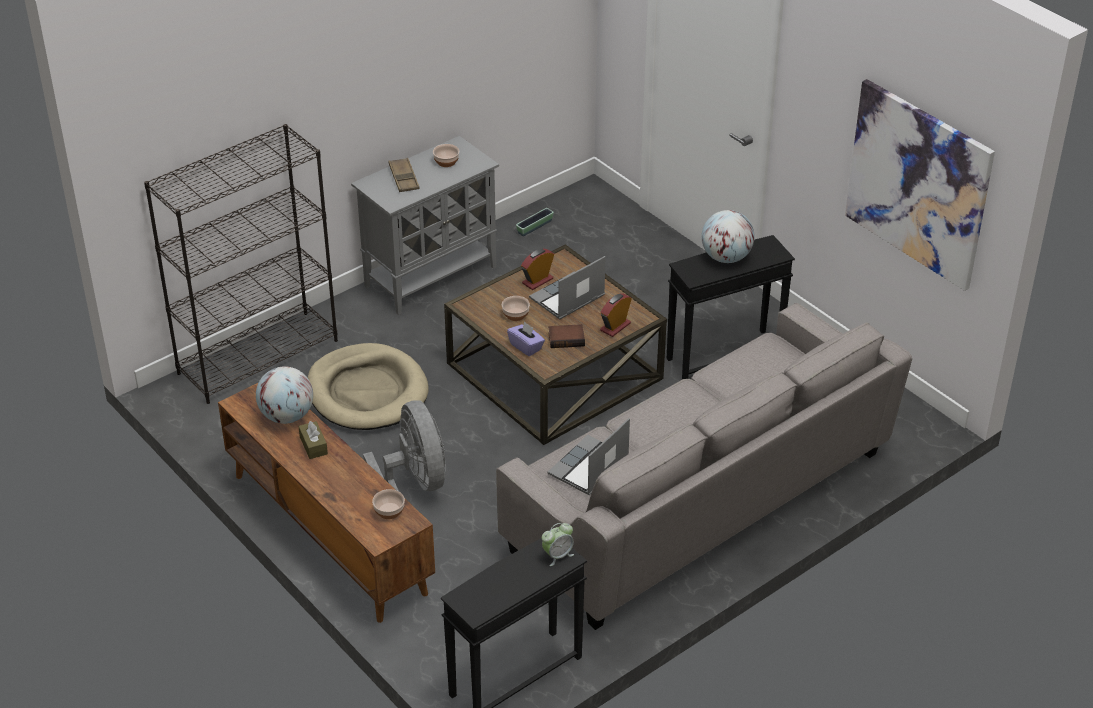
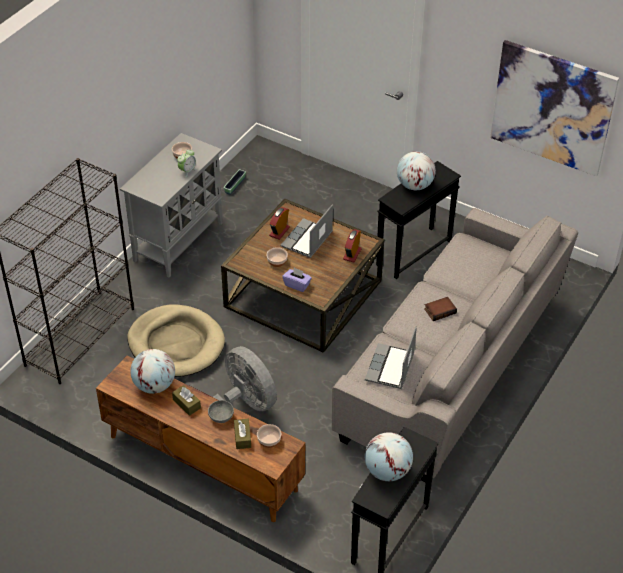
camera: 20 degrees left, 5 degrees up
brown tray [388,158,419,192] -> none
alarm clock [542,523,574,566] -> alarm clock moved to [177,149,197,178]
book [548,324,585,348] -> book moved to [424,297,457,321]
none -> grey bowl [208,400,234,423]
none -> brown tissue box [234,419,251,449]
none -> globe [365,432,413,481]

